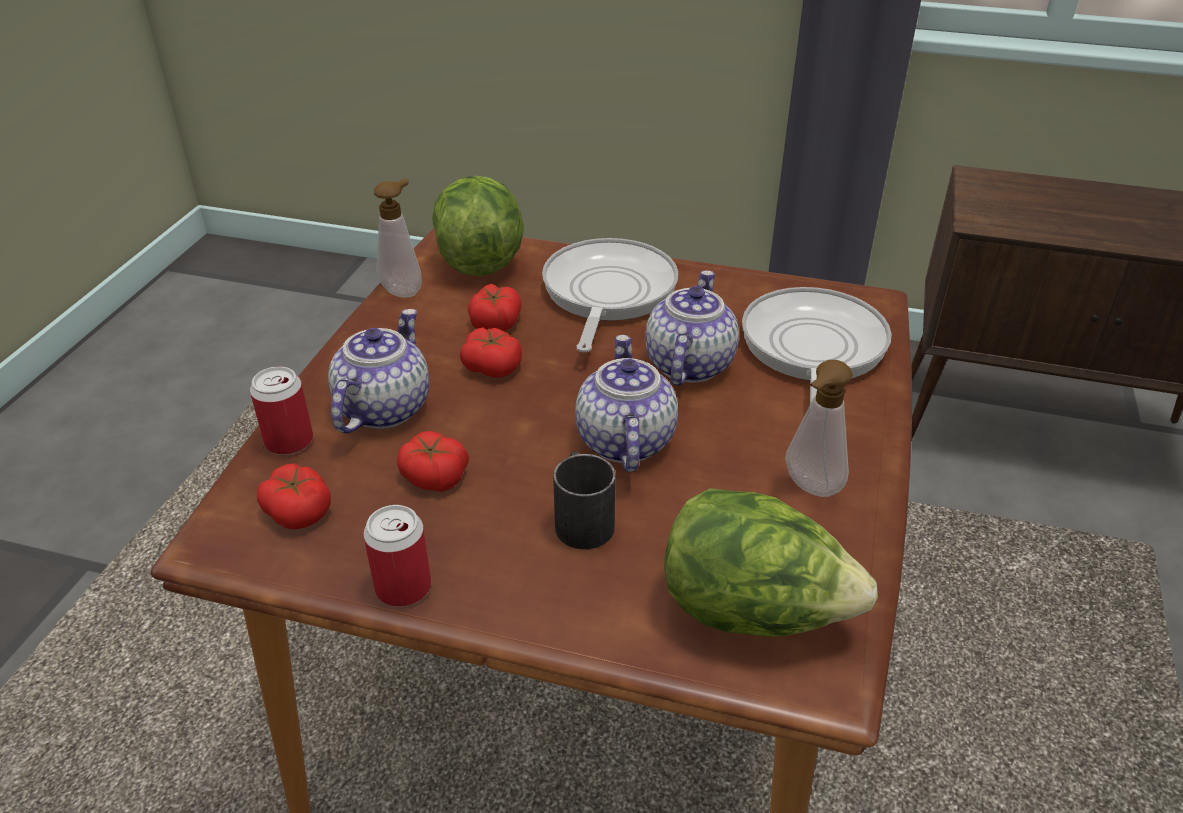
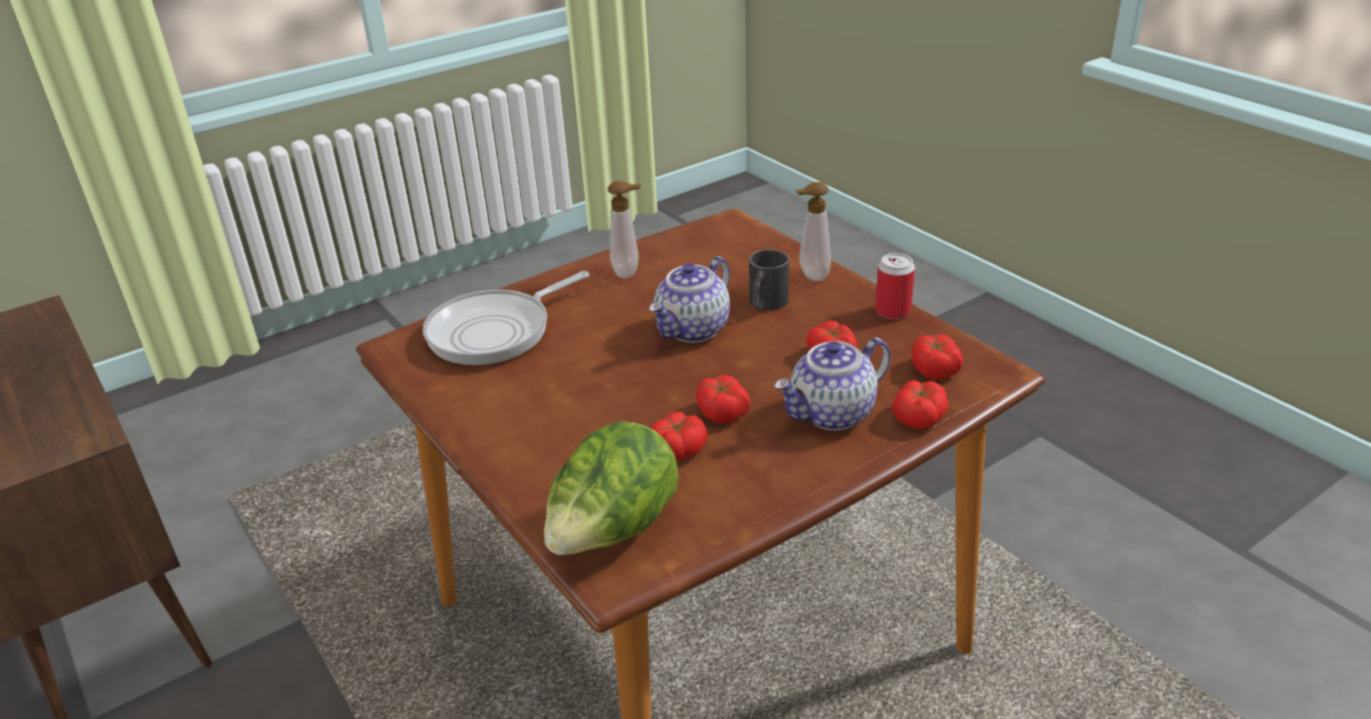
camera: 140 degrees left, 5 degrees down
can [250,366,313,455] -> tomato [892,380,948,429]
soap dispenser [374,178,422,298] -> soap dispenser moved to [795,182,831,281]
frying pan [542,238,678,352] -> none
teapot [645,270,739,385] -> none
lettuce [664,488,878,637] -> none

